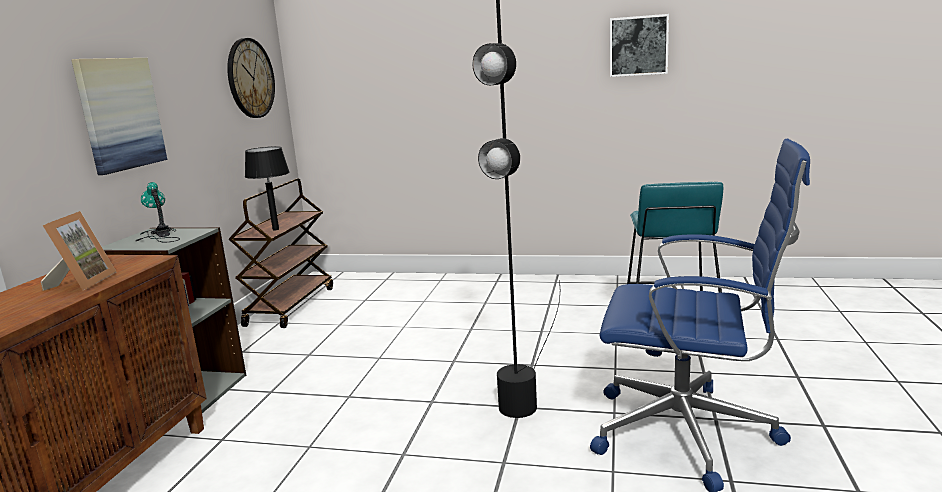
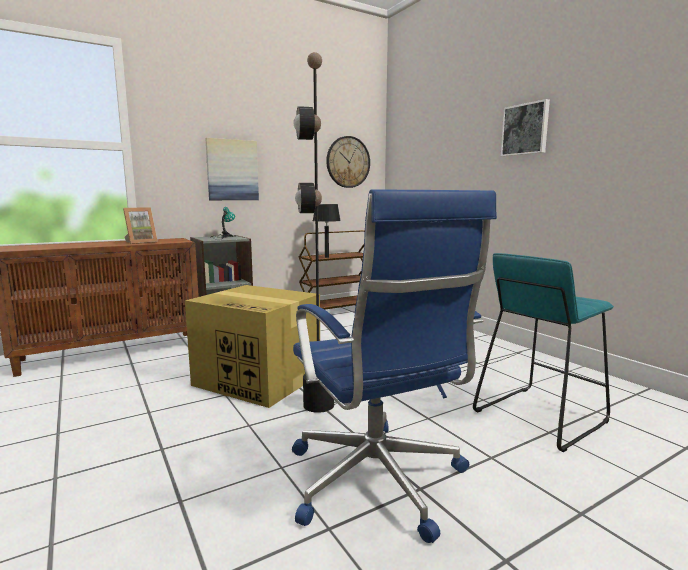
camera: 45 degrees right, 5 degrees down
picture [610,14,669,77] -> picture moved to [501,99,550,157]
none -> cardboard box [185,285,320,408]

